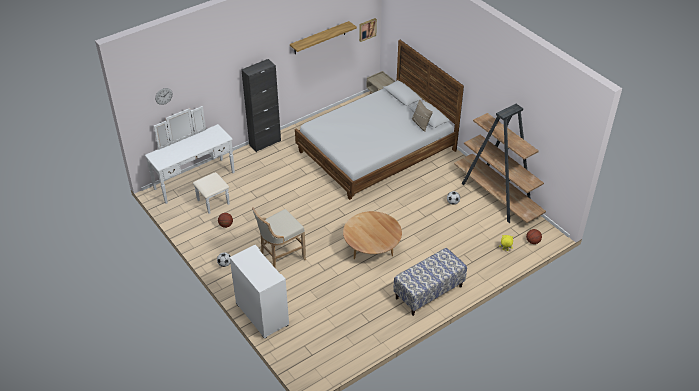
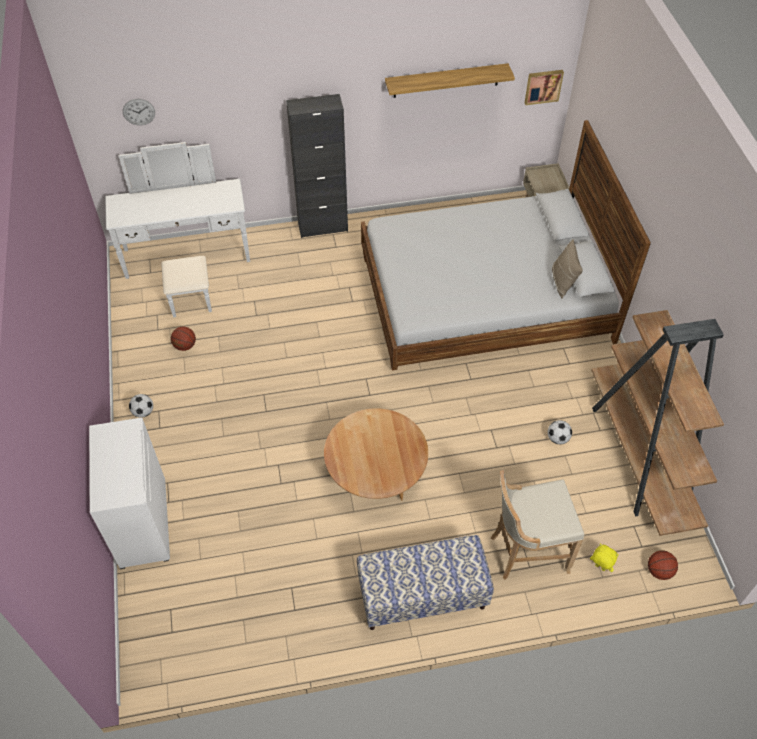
camera: 25 degrees right, 10 degrees up
beige stool [252,207,307,269] -> beige stool moved to [491,470,584,580]

